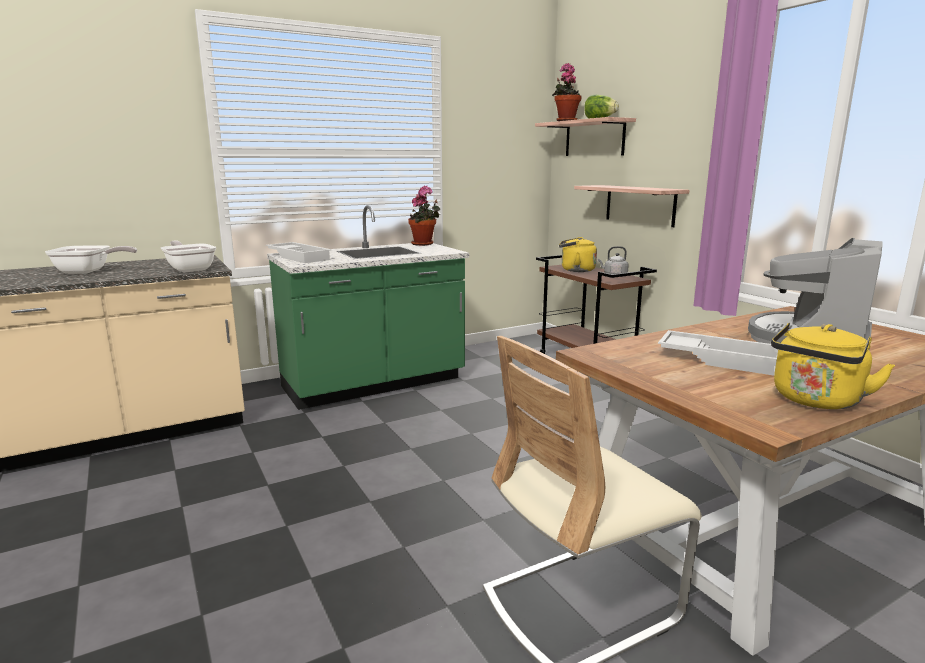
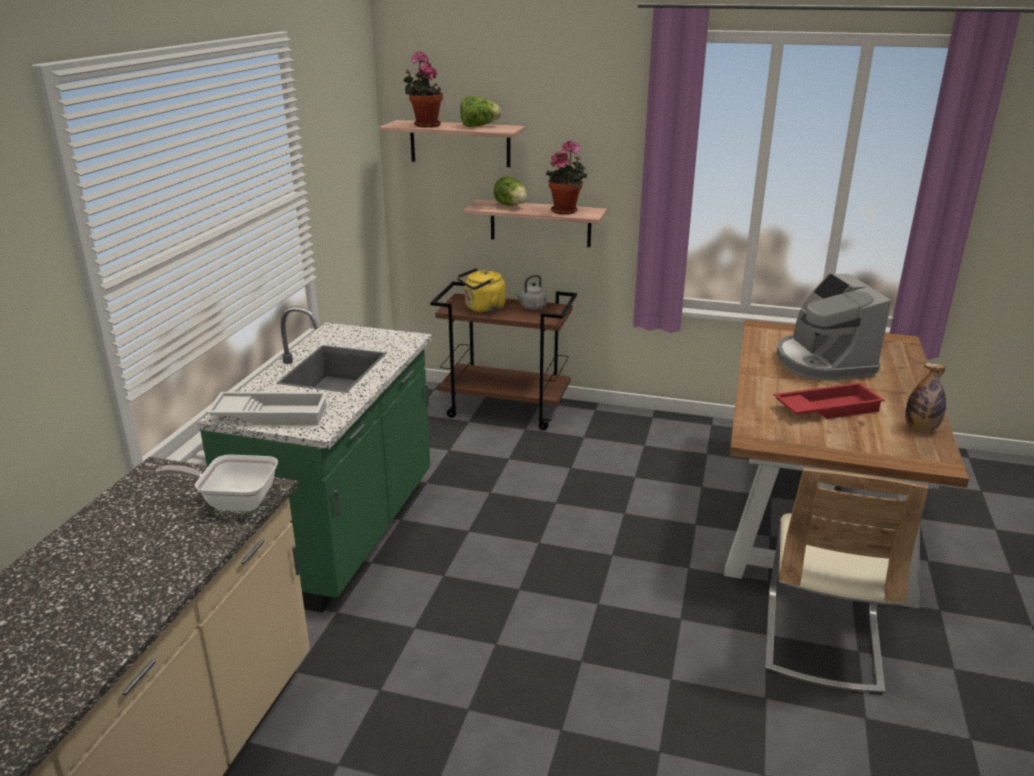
camera: 45 degrees left, 10 degrees up
frying pan [45,245,137,274] -> none
potted plant [408,185,440,246] -> potted plant moved to [546,140,587,214]
white tray [658,330,778,376] -> red tray [774,383,885,419]
yellow kettle [771,323,895,409] -> bottle [905,363,946,432]
none -> lettuce [493,176,527,206]

